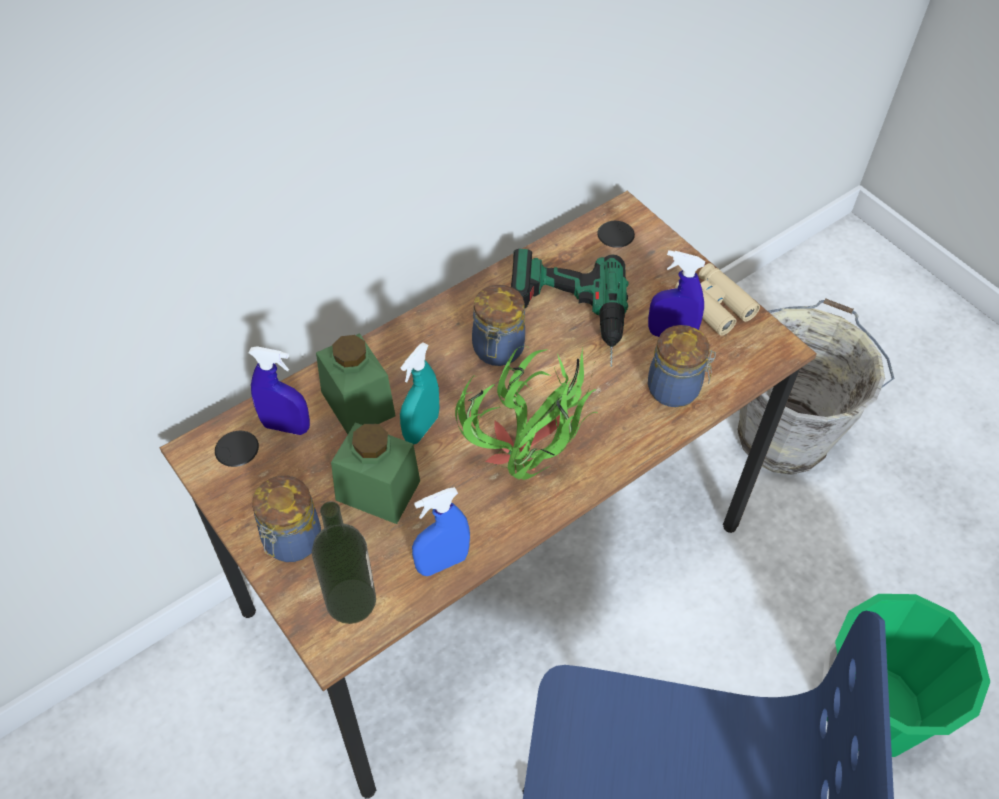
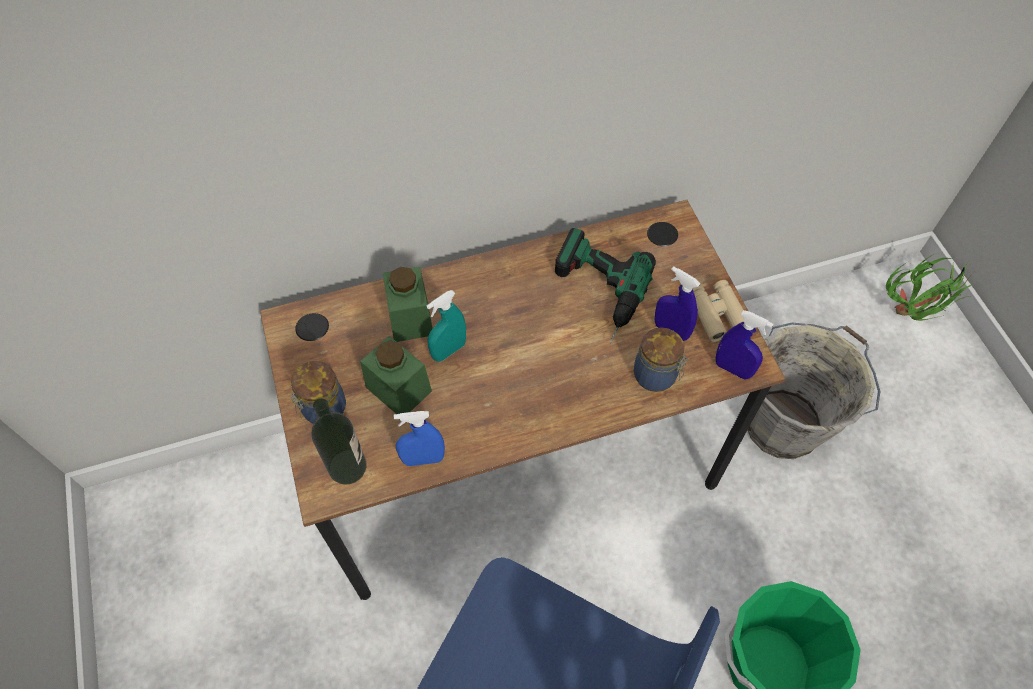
camera: 20 degrees right, 5 degrees up
blue spray bottle [248,346,310,435] -> blue spray bottle moved to [715,310,774,379]
potted plant [455,346,598,480] -> potted plant moved to [886,253,973,321]
jar [472,285,525,366] -> none

